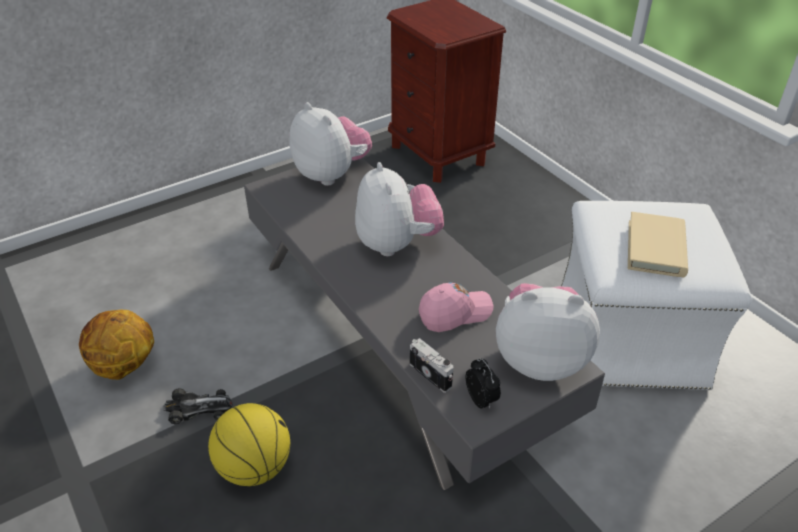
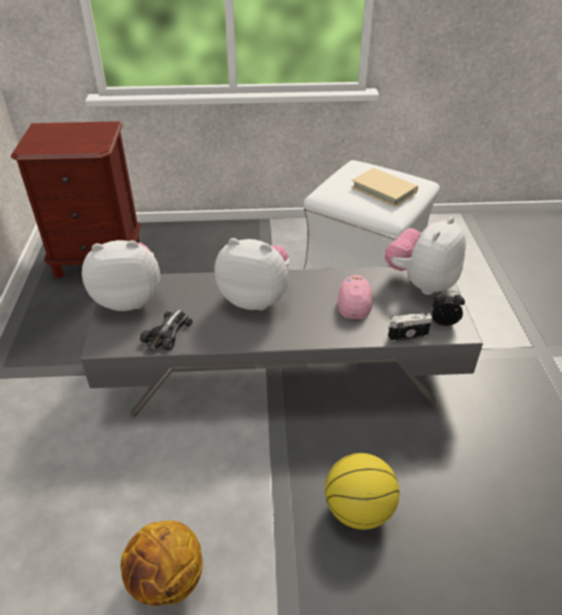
camera: 60 degrees left, 0 degrees up
toy car [164,388,232,424] -> toy car moved to [140,310,192,351]

